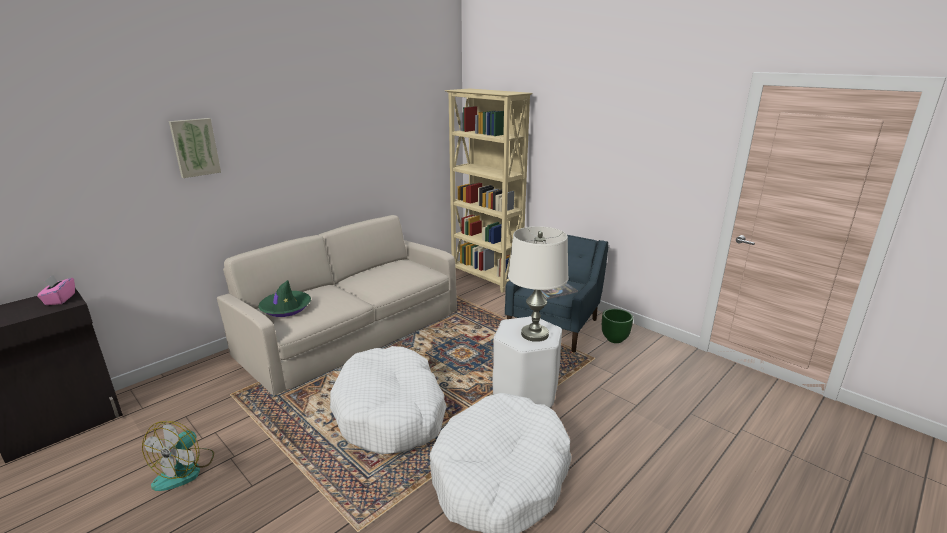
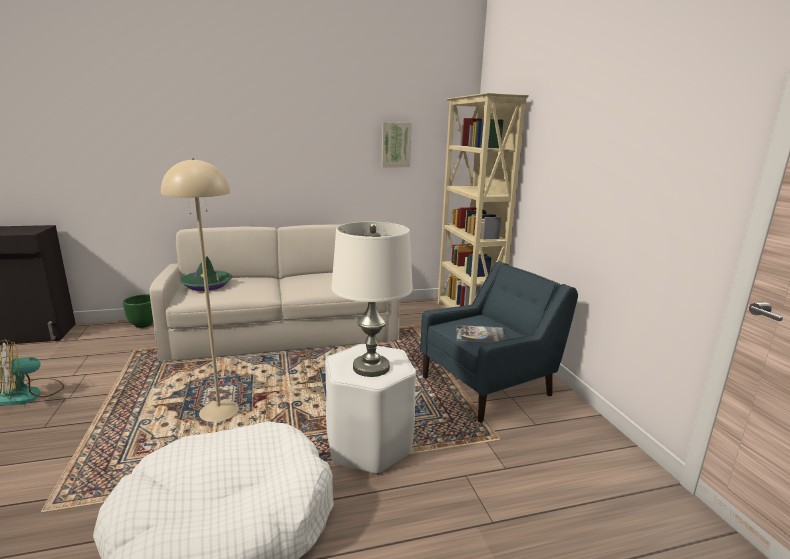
camera: 30 degrees right, 5 degrees down
pink tissue box [37,275,75,305] -> none
picture [169,118,221,178] -> picture moved to [381,122,412,167]
white dog bed [330,346,446,455] -> beige floor lamp [161,158,239,422]
green planter [602,309,633,343] -> green planter moved to [123,294,153,328]

